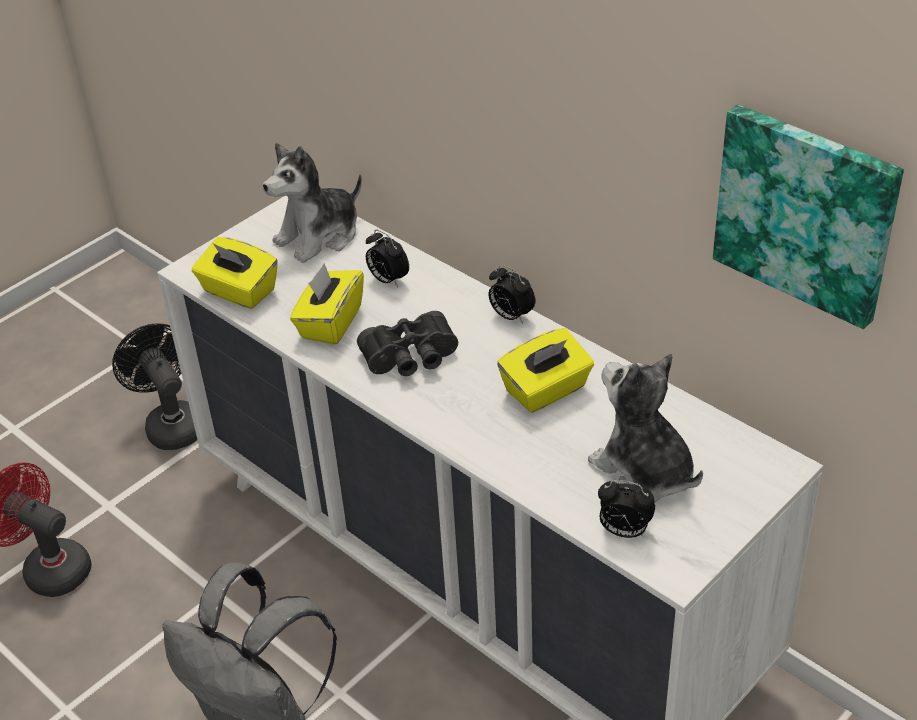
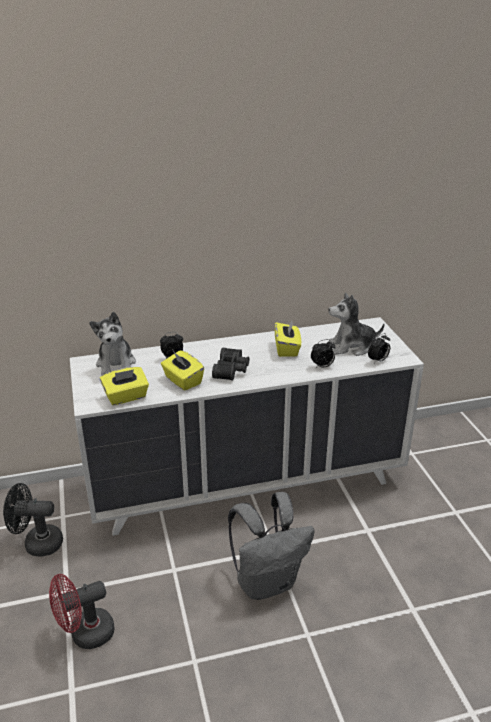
camera: 60 degrees left, 10 degrees down
alarm clock [489,265,535,324] -> alarm clock moved to [311,339,335,368]
picture [713,104,904,329] -> none

